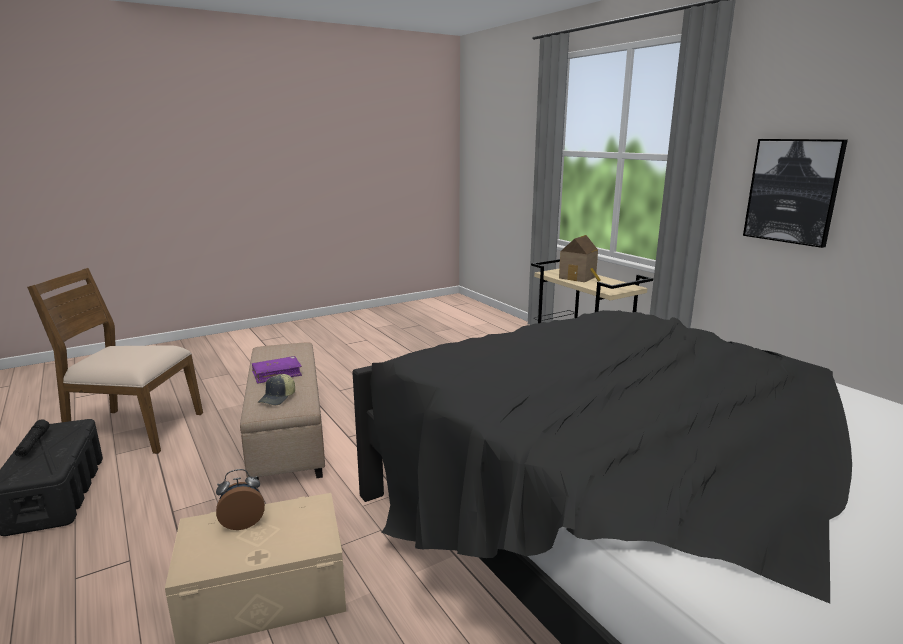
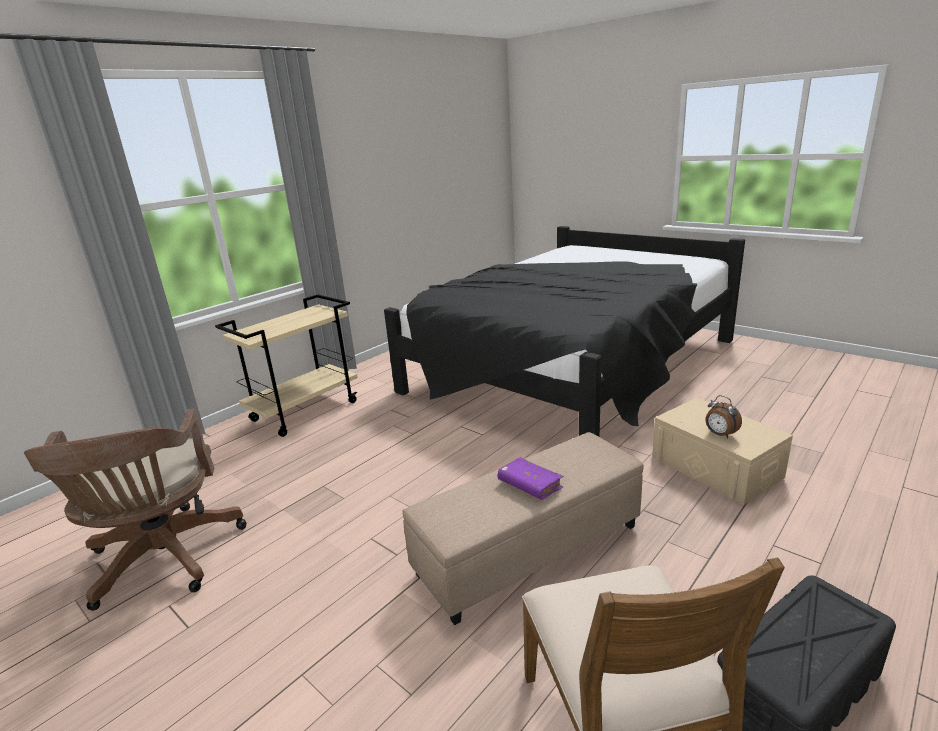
camera: 105 degrees left, 5 degrees up
black flashlight [15,419,50,457] -> none
cap [257,374,295,405] -> none
toy house [559,235,600,282] -> none
picture [743,139,848,248] -> none
none -> brown office chair [24,409,247,611]

